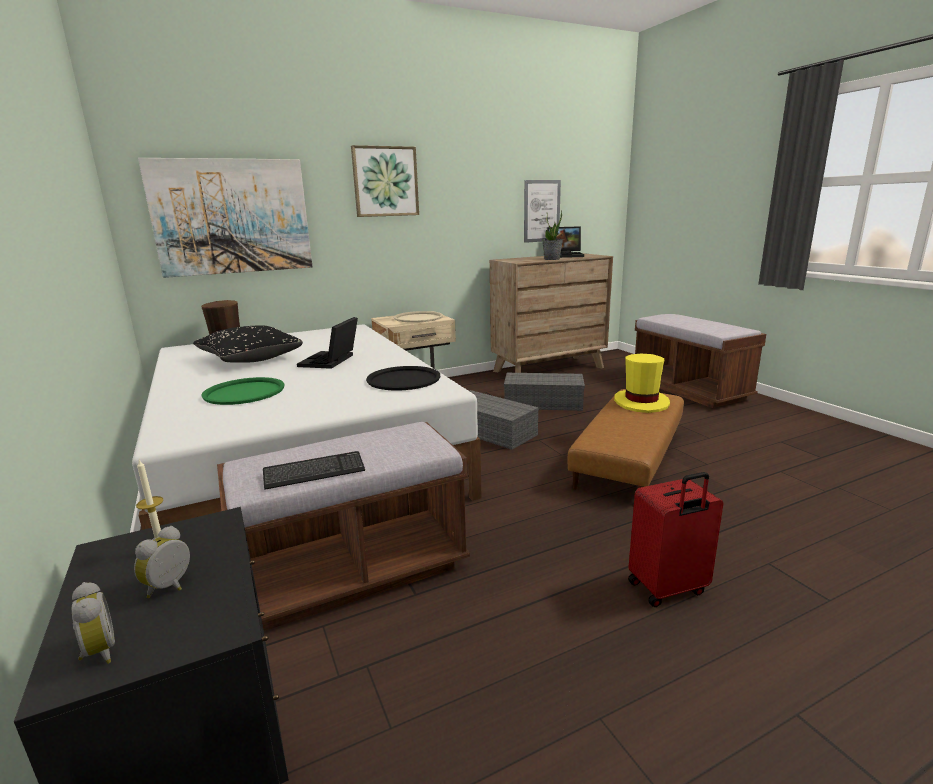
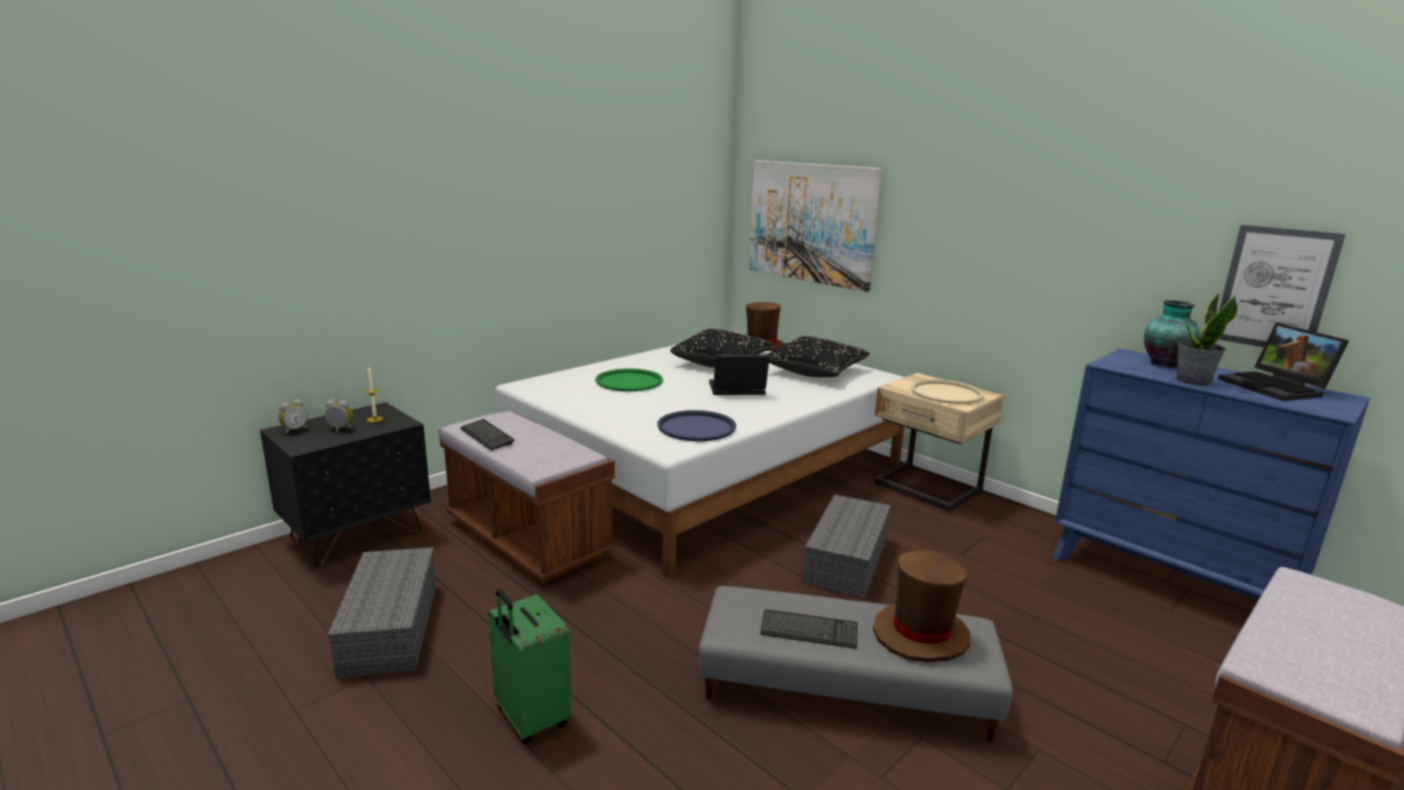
camera: 70 degrees right, 0 degrees up
picture [351,145,419,217] -> none
black tray [366,366,440,390] -> blue tray [657,410,736,441]
brown dresser [490,253,613,373] -> blue dresser [1052,349,1370,600]
grey storage box [504,373,585,411] -> grey storage box moved to [328,547,436,678]
brown ottoman [568,389,684,490] -> grey ottoman [698,586,1013,742]
yellow hat [614,354,670,413] -> brown hat [873,550,971,662]
red suitcase [628,472,723,607] -> green suitcase [488,589,572,744]
none -> keyboard [760,609,858,649]
none -> black pillow [768,336,870,377]
none -> vase [1144,300,1200,368]

